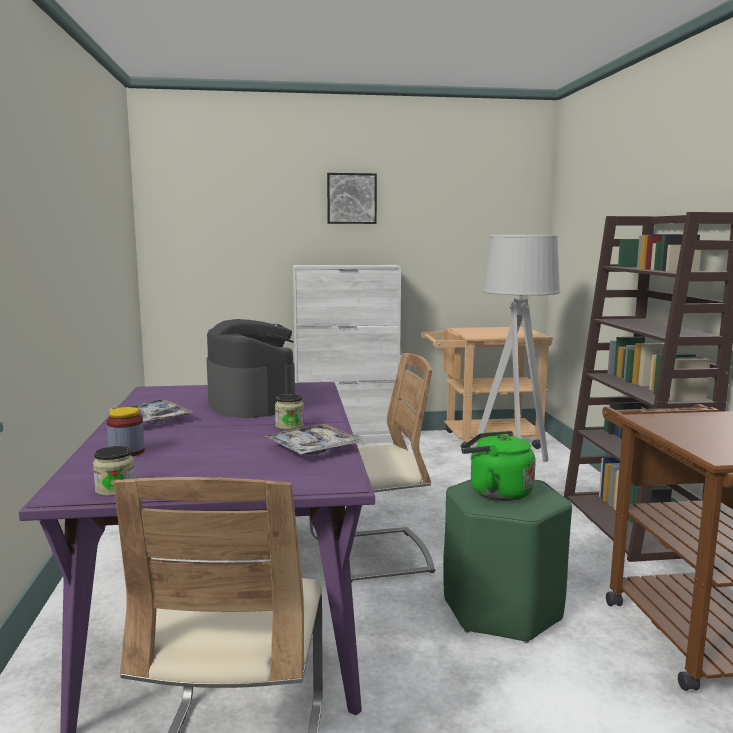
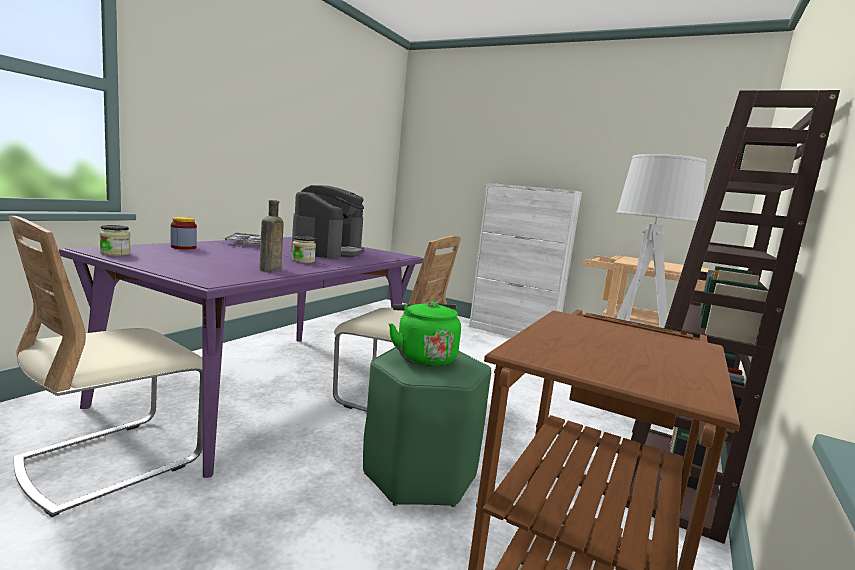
camera: 35 degrees right, 0 degrees up
tray [264,424,362,455] -> brown bottle [259,200,284,271]
picture [327,173,377,224] -> none

